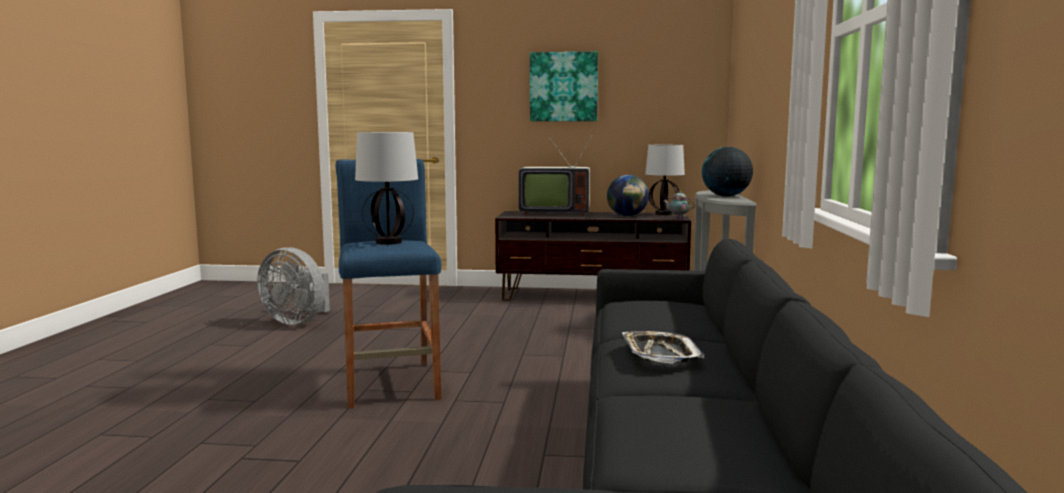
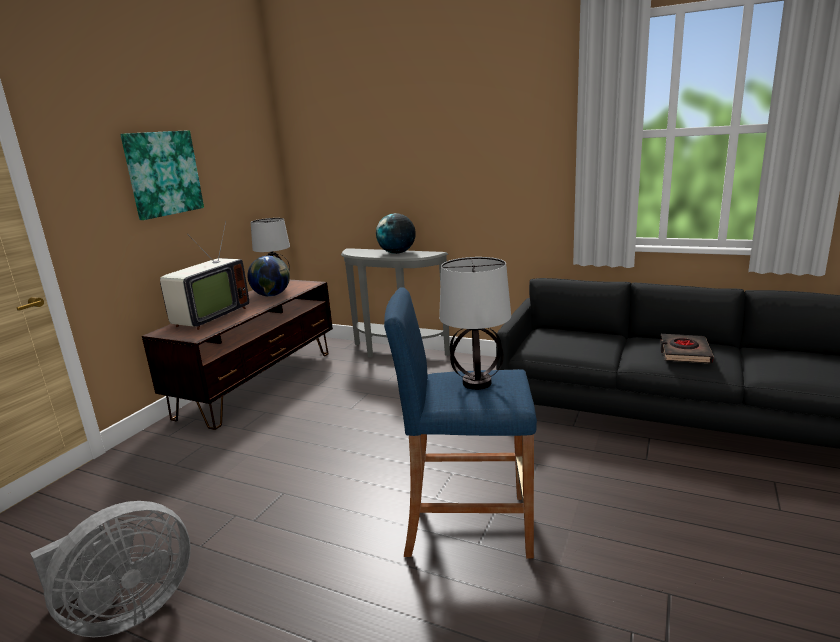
camera: 70 degrees left, 10 degrees up
tray [622,331,704,364] -> black book [660,334,714,364]
teapot [663,191,695,219] -> none

